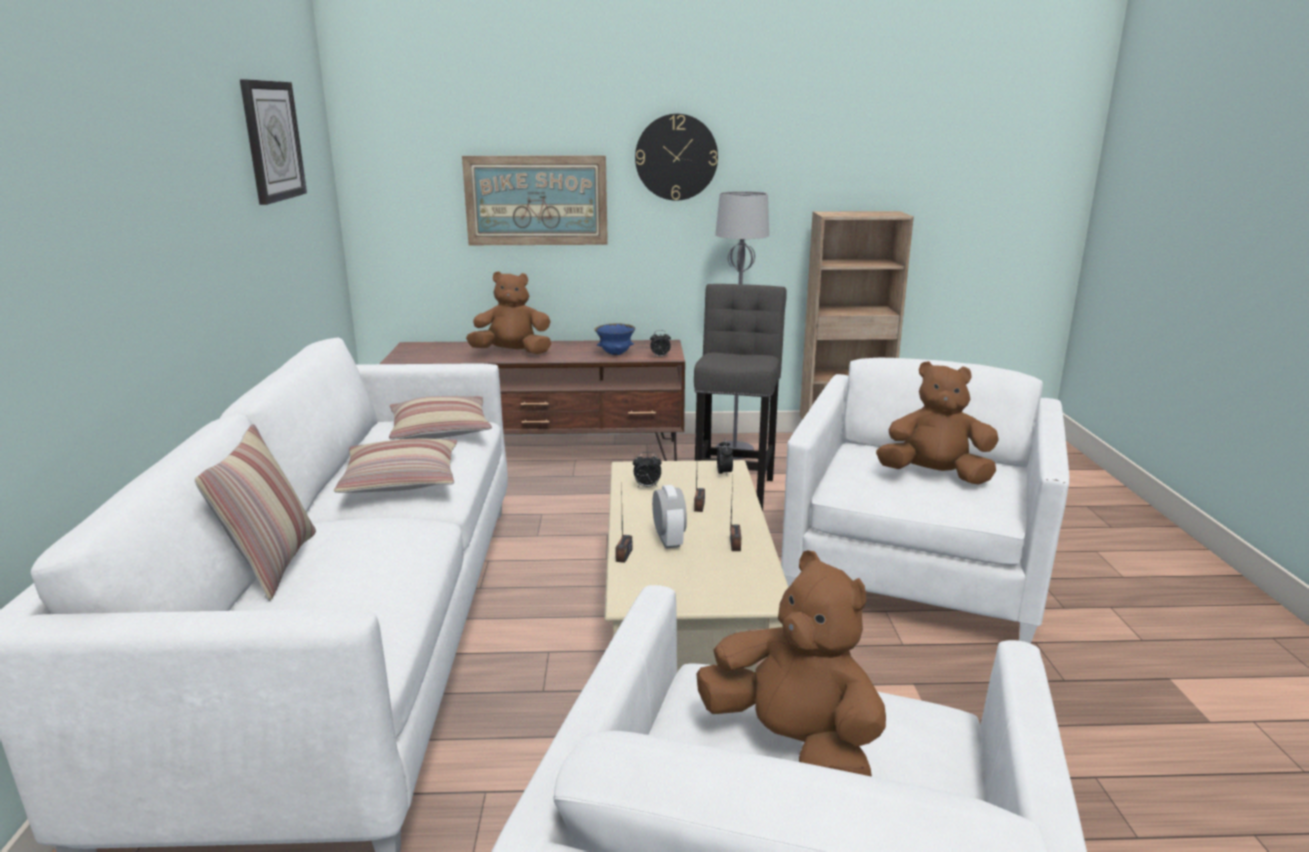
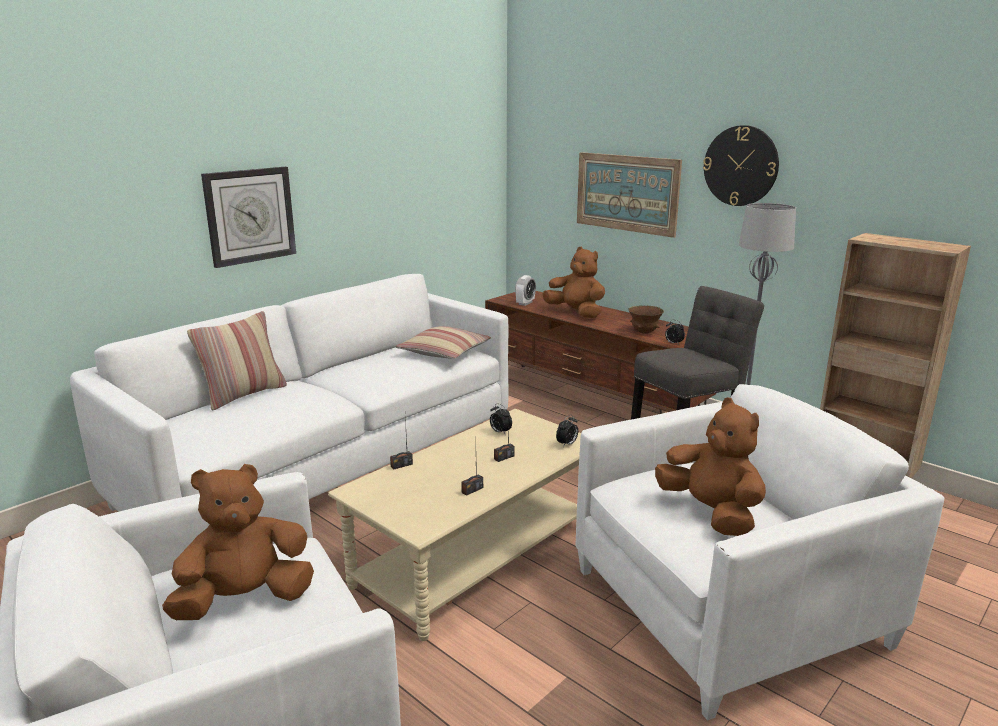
camera: 45 degrees right, 0 degrees up
wall clock [240,79,307,205] -> wall clock moved to [201,167,296,268]
pillow [334,439,457,493] -> none
blue bowl [595,323,635,355] -> brown bowl [628,305,664,334]
alarm clock [652,485,687,549] -> alarm clock moved to [515,275,536,306]
brown plush toy [696,550,886,777] -> brown plush toy turned 120 degrees counterclockwise [162,464,314,620]

